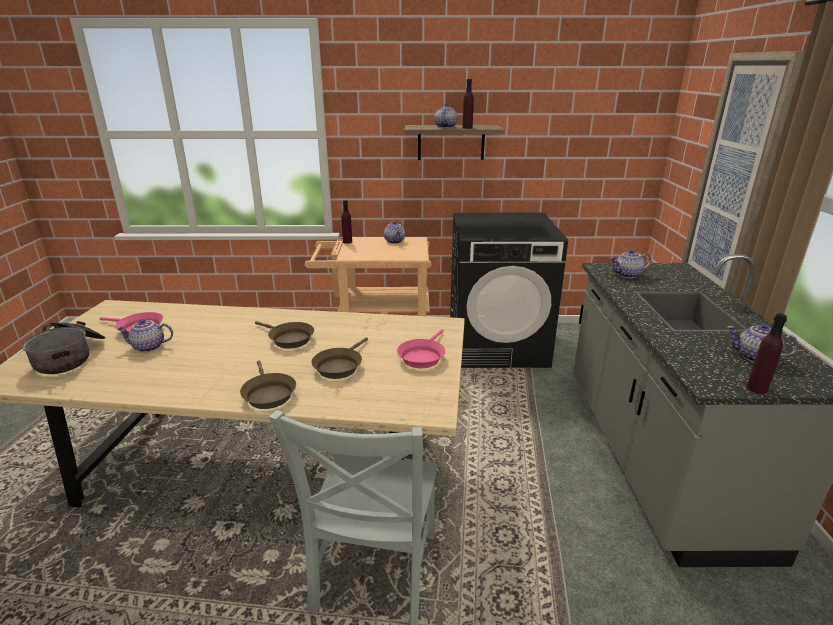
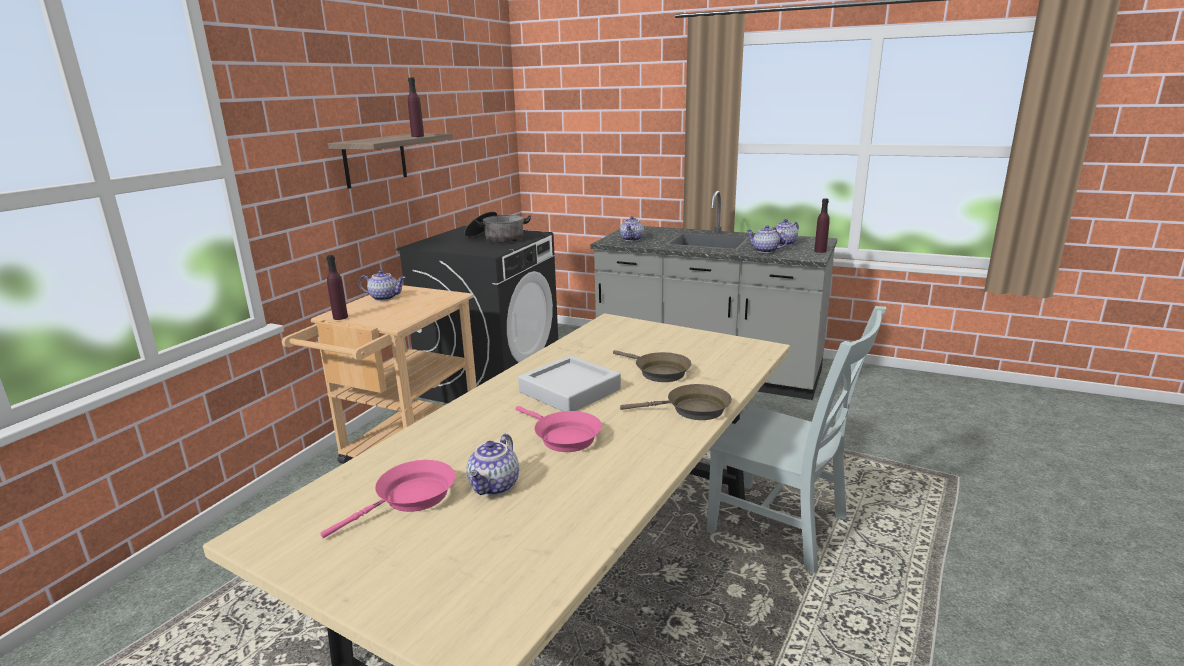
camera: 65 degrees left, 5 degrees down
cooking pot [22,321,105,374] -> cooking pot moved to [464,211,531,244]
brown frying pan [255,321,314,349] -> grey tray [518,355,621,411]
pink frying pan [397,329,445,368] -> pink frying pan moved to [516,406,602,452]
teapot [435,104,457,128] -> teapot moved to [747,225,788,253]
picture [681,51,805,297] -> none

